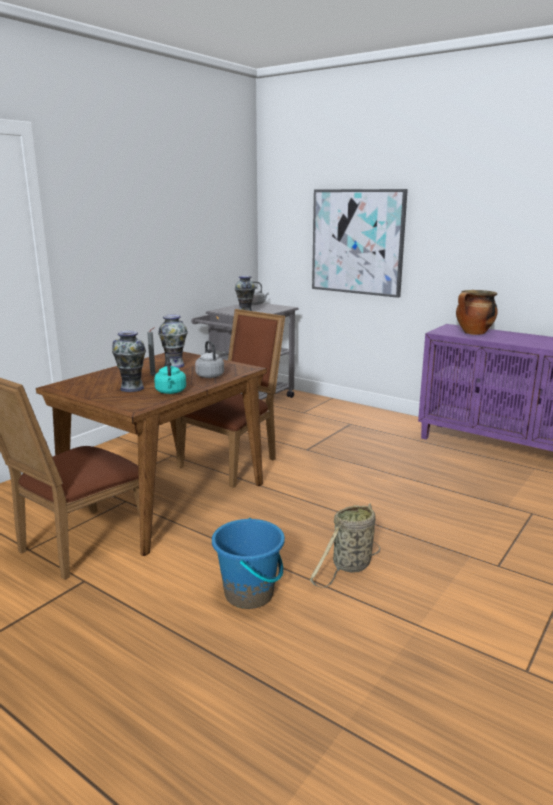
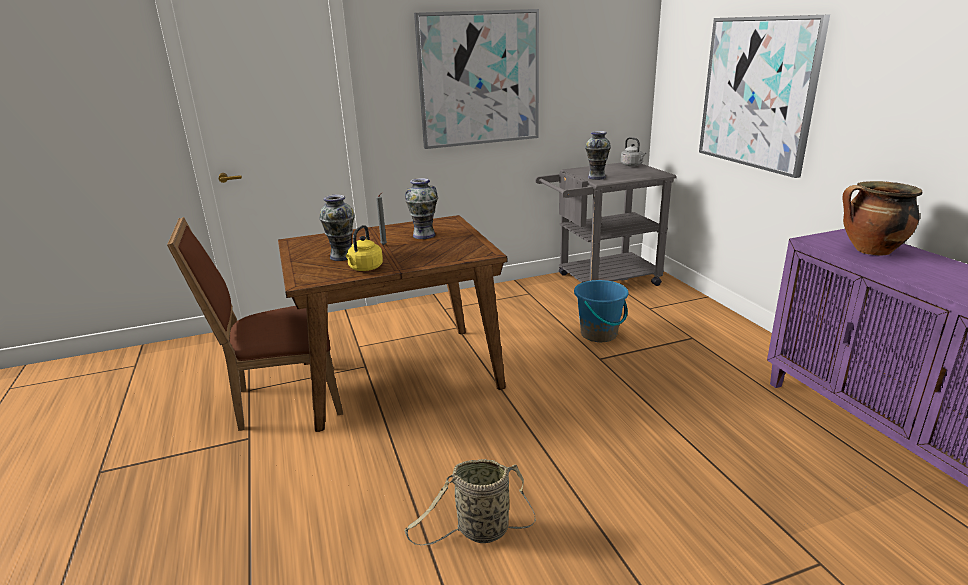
camera: 35 degrees right, 5 degrees up
turquoise kettle [154,353,186,394] -> yellow kettle [345,225,383,271]
brown chair [176,309,285,488] -> none
grey kettle [195,341,224,378] -> none
blue bucket [212,518,285,609] -> blue bucket moved to [574,280,629,342]
none -> picture [414,9,539,149]

